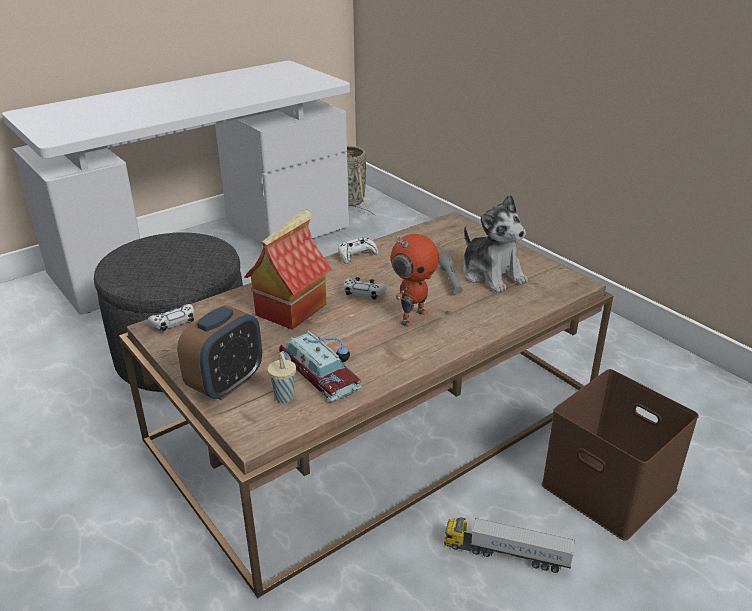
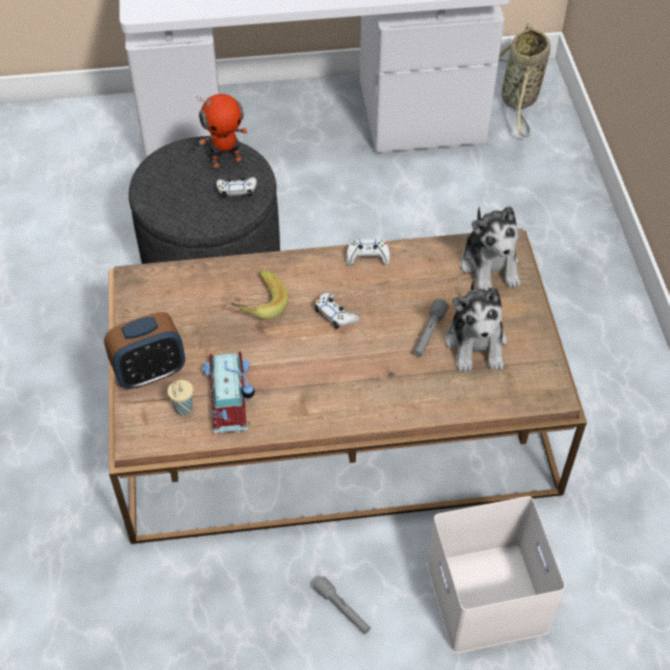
camera: 30 degrees right, 20 degrees up
white game controller [147,304,194,332] -> white game controller moved to [216,177,257,198]
toy house [244,210,332,329] -> banana [231,271,288,319]
toy robot [391,234,439,327] -> toy robot moved to [196,94,248,168]
toy truck [444,517,575,573] -> grey flashlight [314,577,371,634]
brown storage box [541,369,699,541] -> white storage box [427,496,565,654]
none -> plush toy [461,206,520,291]

